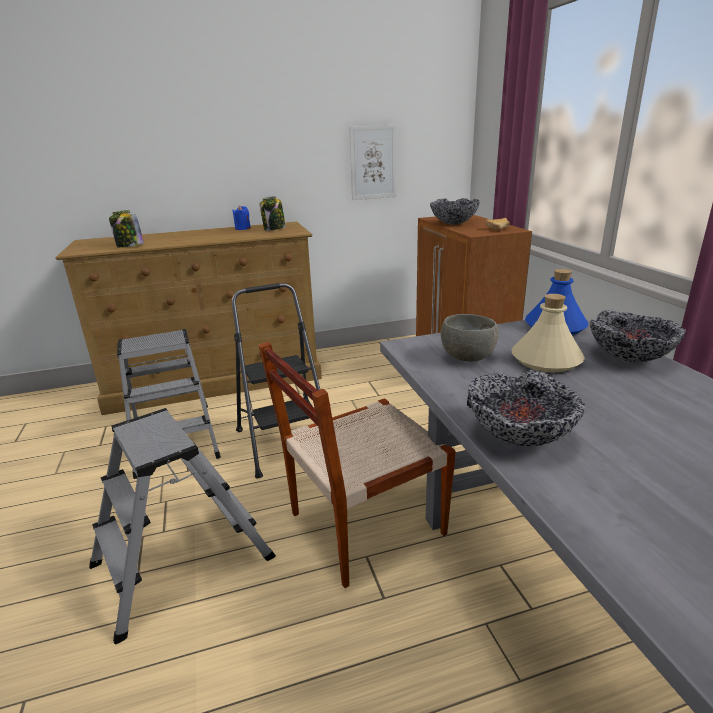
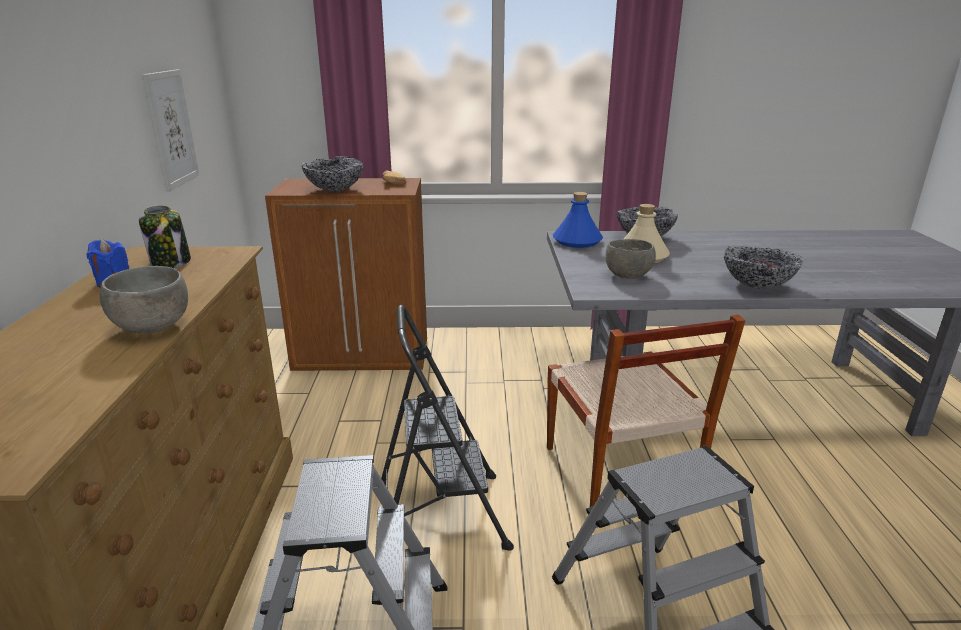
camera: 75 degrees left, 0 degrees up
jar [109,210,144,248] -> none
none -> grey bowl [100,266,188,334]

